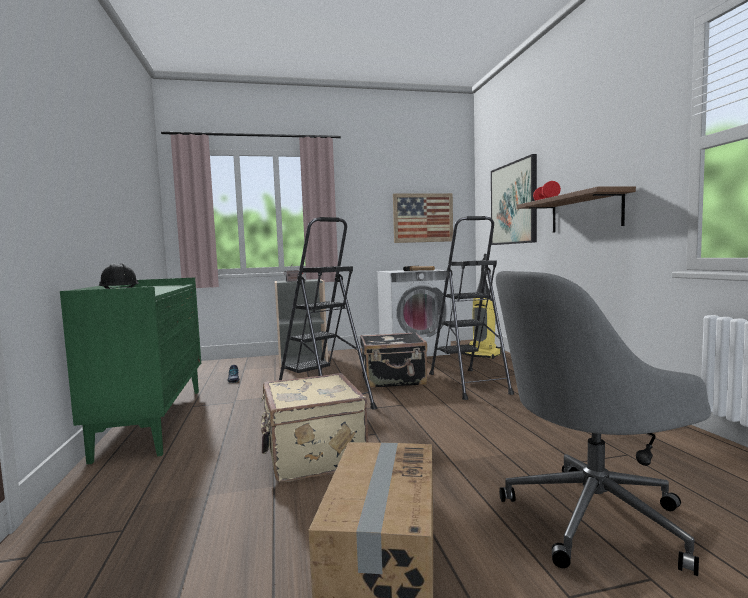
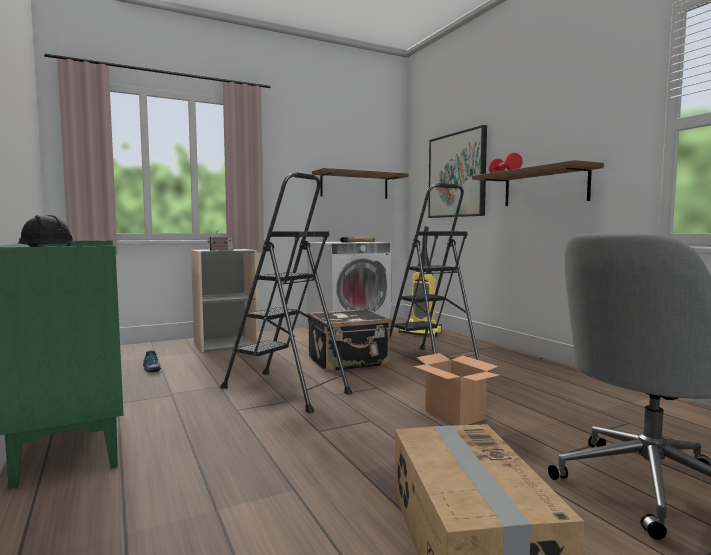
camera: 15 degrees left, 0 degrees up
beige suitcase [260,373,369,482] -> none
picture [393,193,453,243] -> brown shelf [312,168,409,199]
none -> cardboard box [413,353,500,425]

